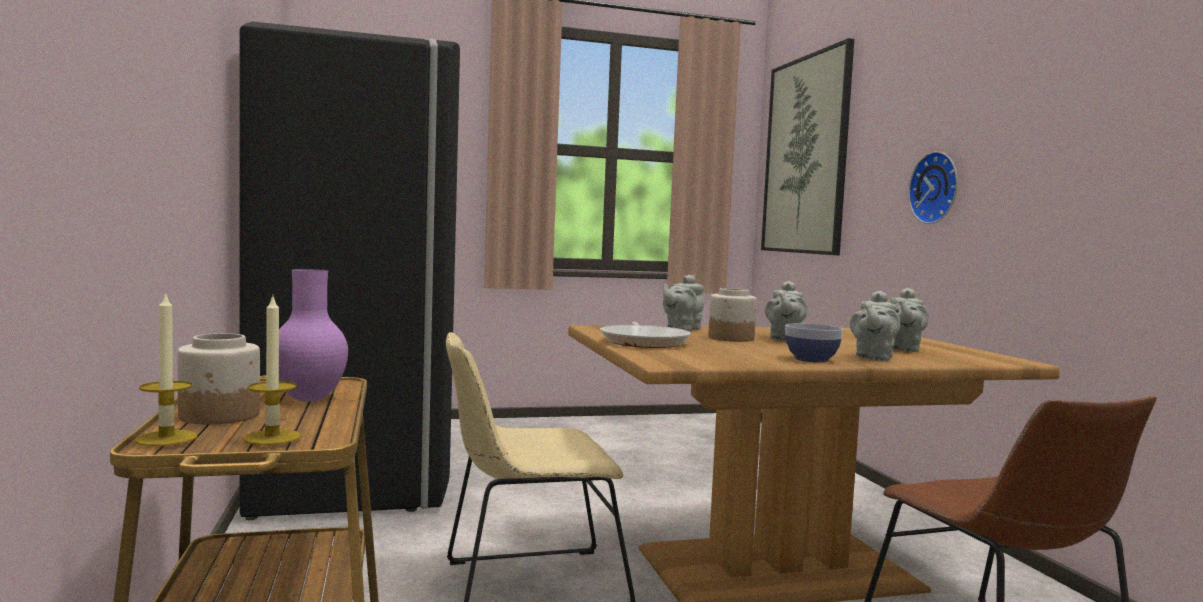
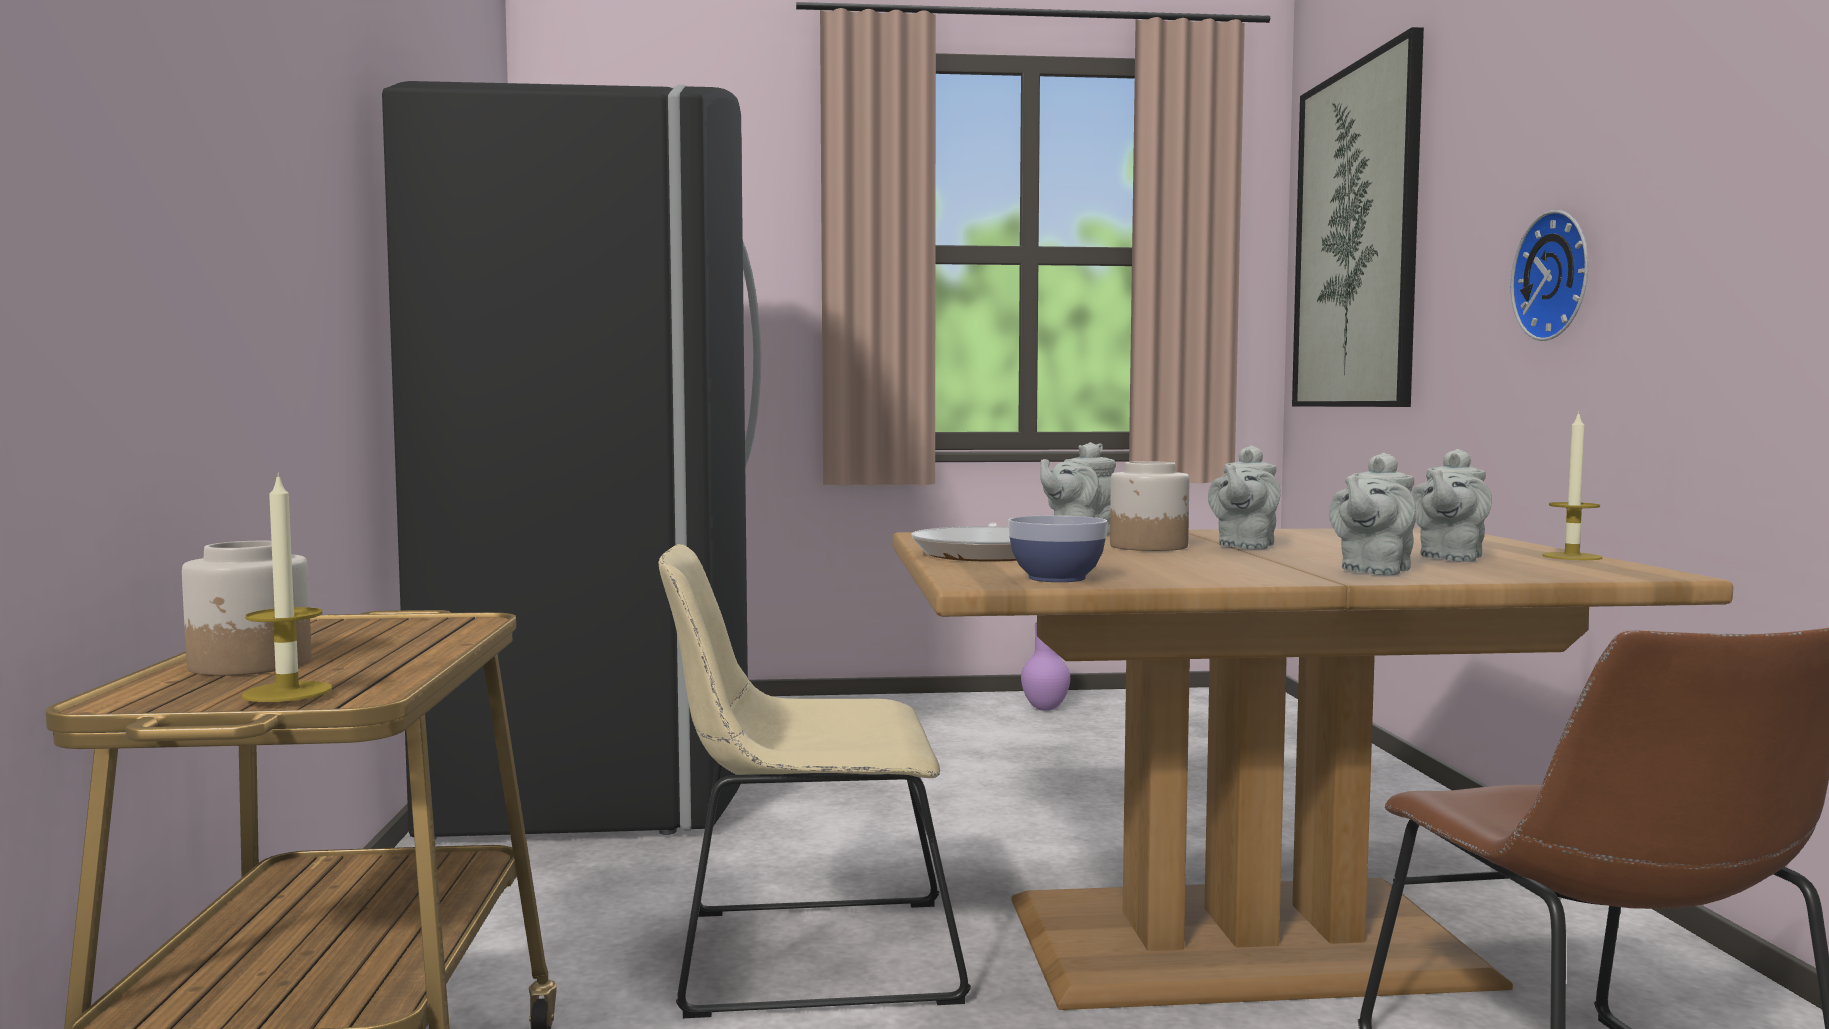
camera: 10 degrees right, 0 degrees up
candle [135,291,197,446] -> candle moved to [1542,411,1602,560]
purple vase [279,269,348,402] -> purple vase moved to [1021,622,1070,711]
bowl [785,323,843,363] -> bowl moved to [1008,516,1107,582]

